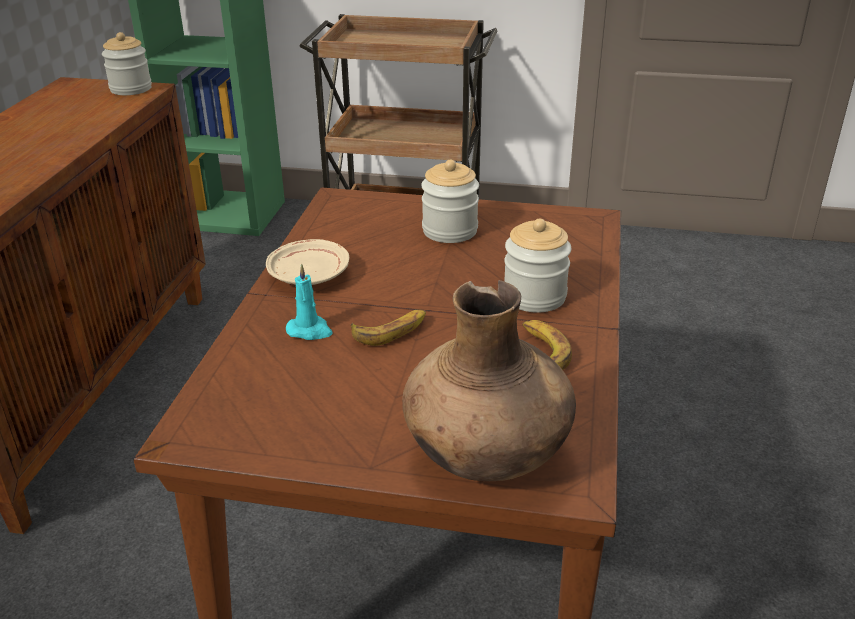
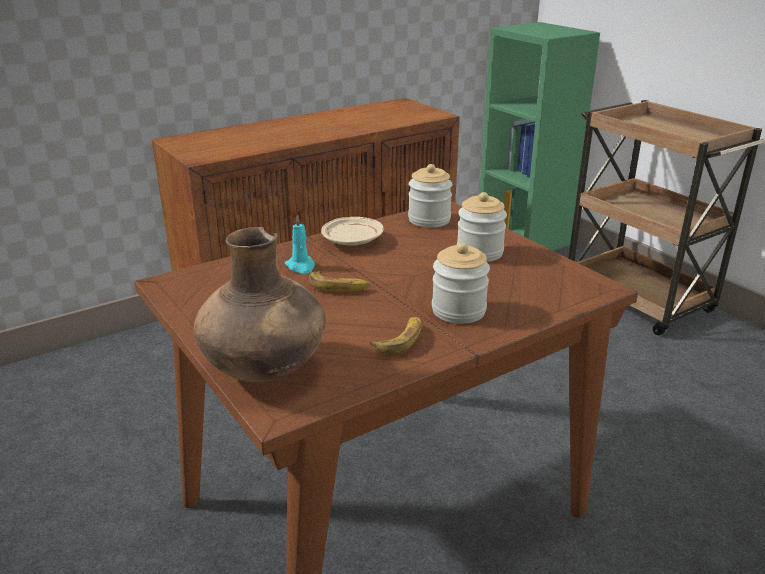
camera: 45 degrees right, 5 degrees down
jar [102,32,152,95] -> jar moved to [408,164,452,228]

